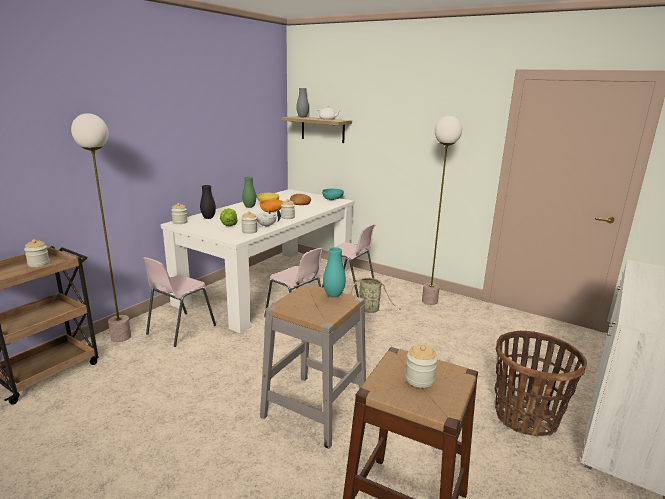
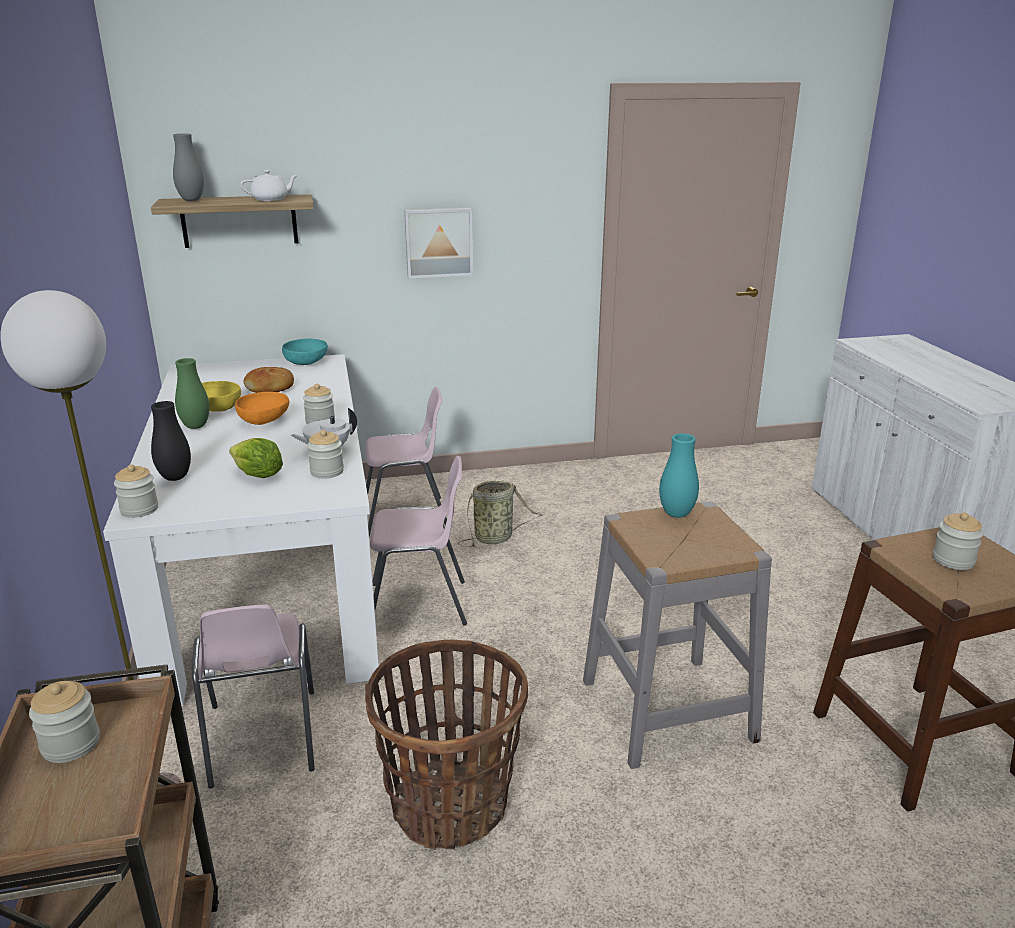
camera: 45 degrees left, 5 degrees up
floor lamp [422,116,462,305] -> none
basket [495,331,587,436] -> basket moved to [365,639,528,850]
none -> picture [404,208,473,279]

